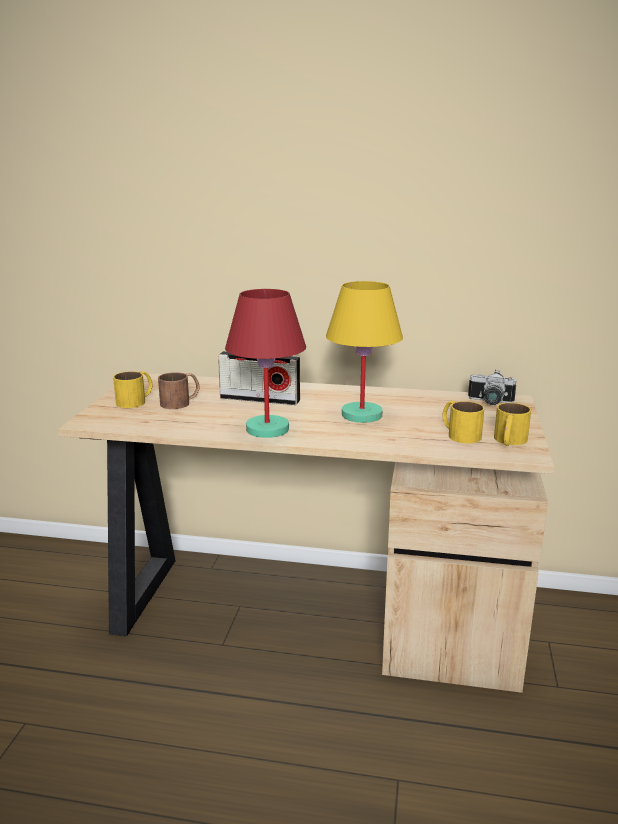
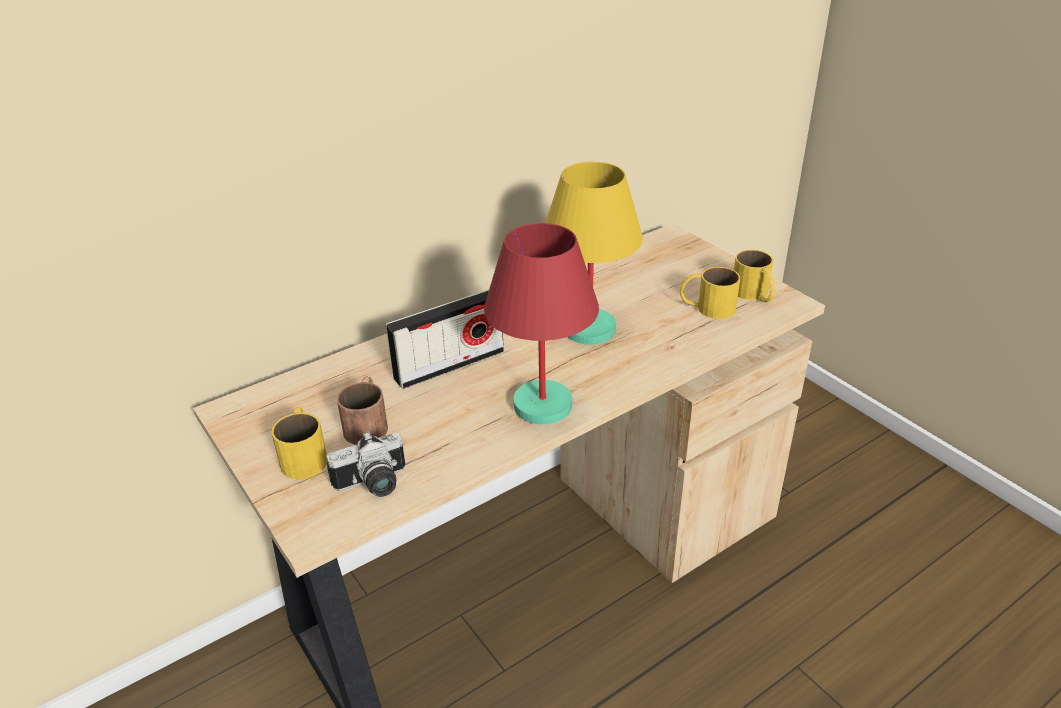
camera: 45 degrees left, 15 degrees up
camera [468,370,516,405] -> camera moved to [326,431,405,497]

